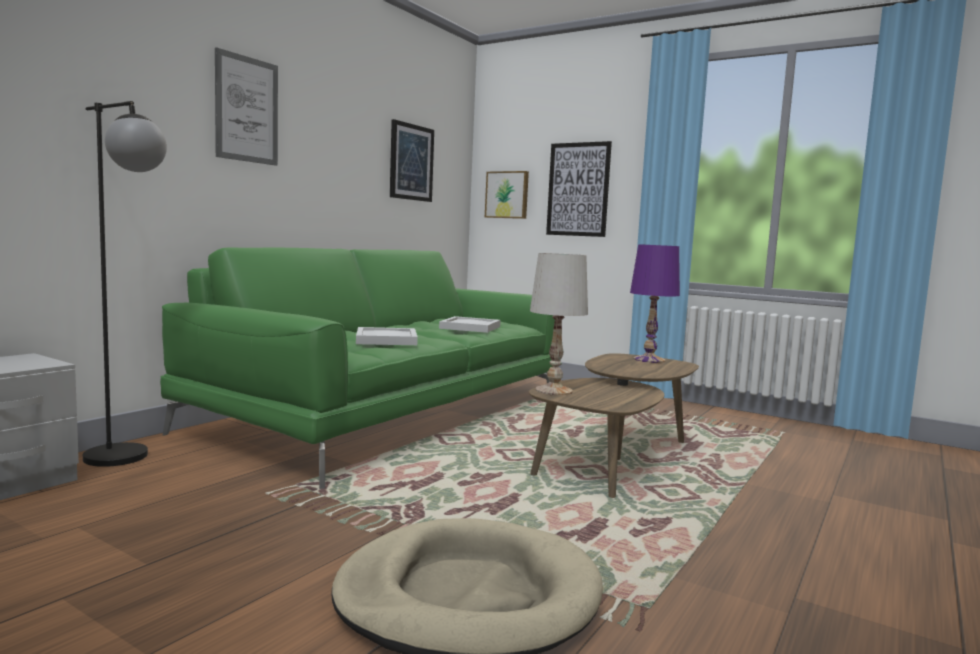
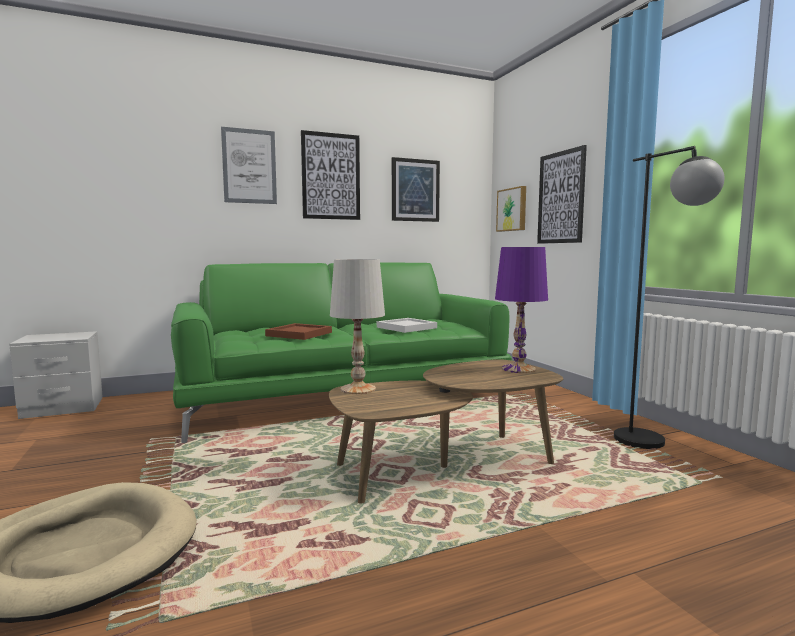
camera: 35 degrees right, 0 degrees up
black floor lamp [83,101,167,467] -> black floor lamp moved to [614,146,724,449]
white tray [356,327,418,345] -> brown tray [265,323,332,340]
none -> picture [301,130,360,220]

